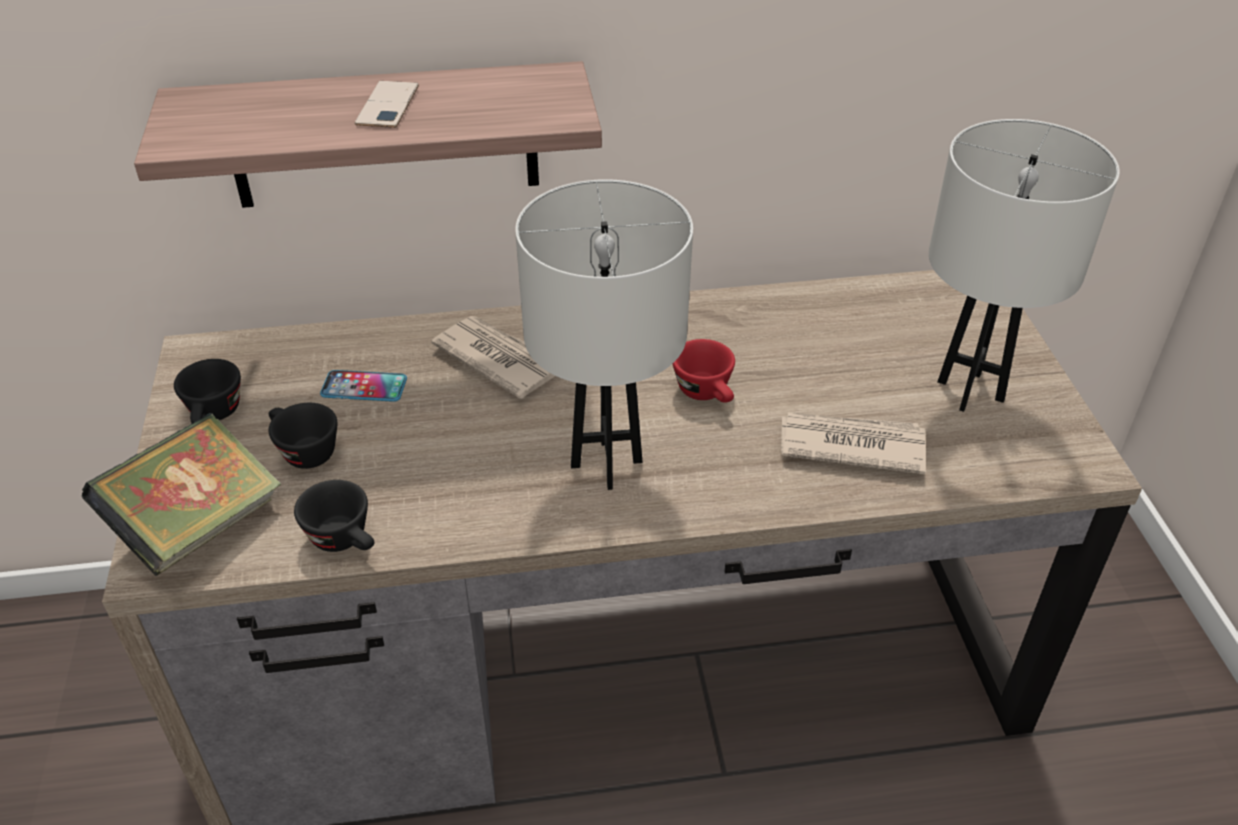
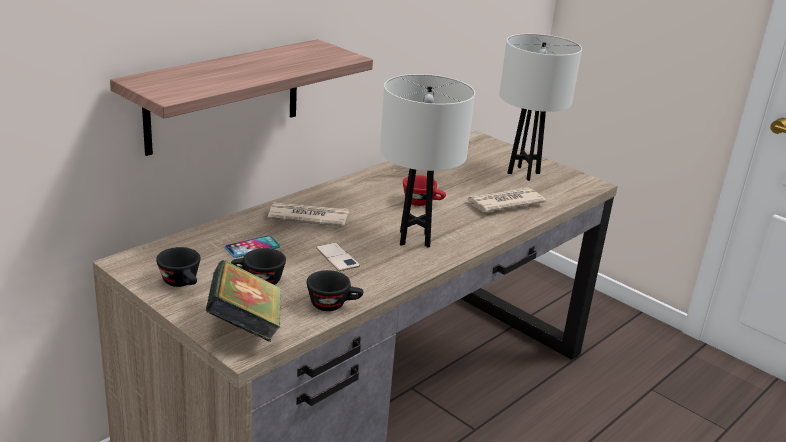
camera: 40 degrees left, 15 degrees down
phone [355,81,419,128] -> phone moved to [316,242,360,271]

